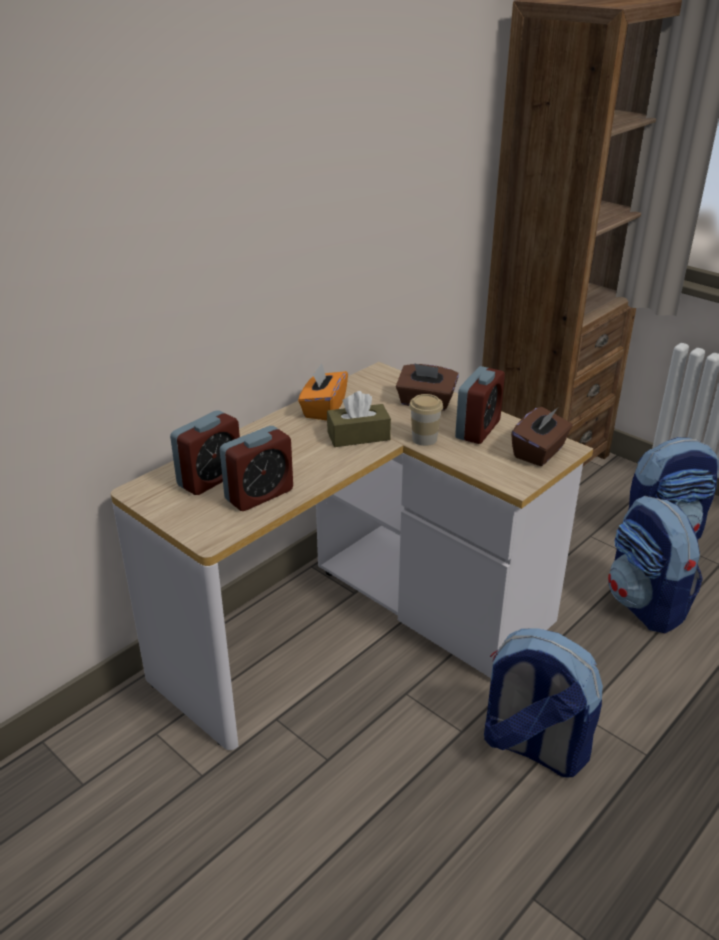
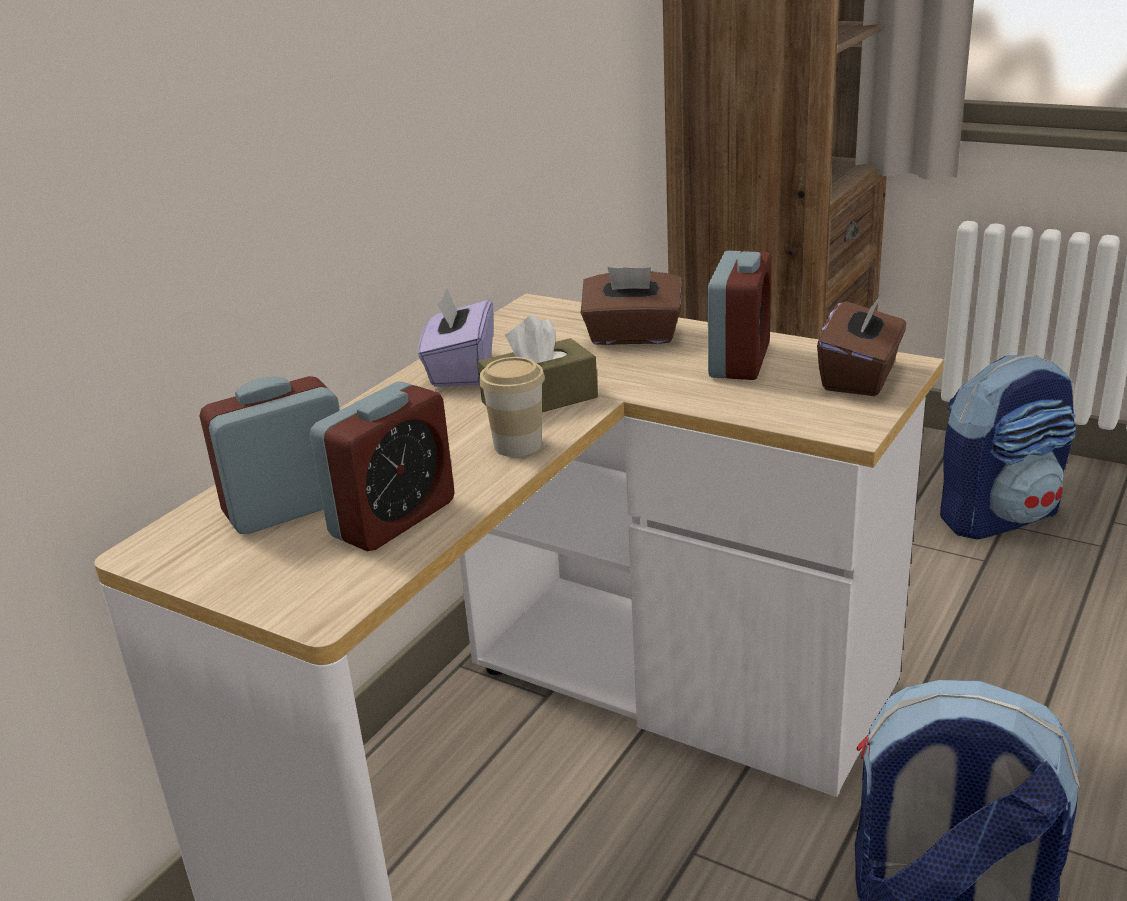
camera: 10 degrees left, 5 degrees down
alarm clock [170,410,240,495] -> alarm clock turned 150 degrees counterclockwise [199,376,340,534]
orange tissue box [298,363,348,420] -> purple tissue box [418,288,493,387]
cup [409,394,443,446] -> cup moved to [479,357,545,457]
backpack [608,495,703,633] -> none

